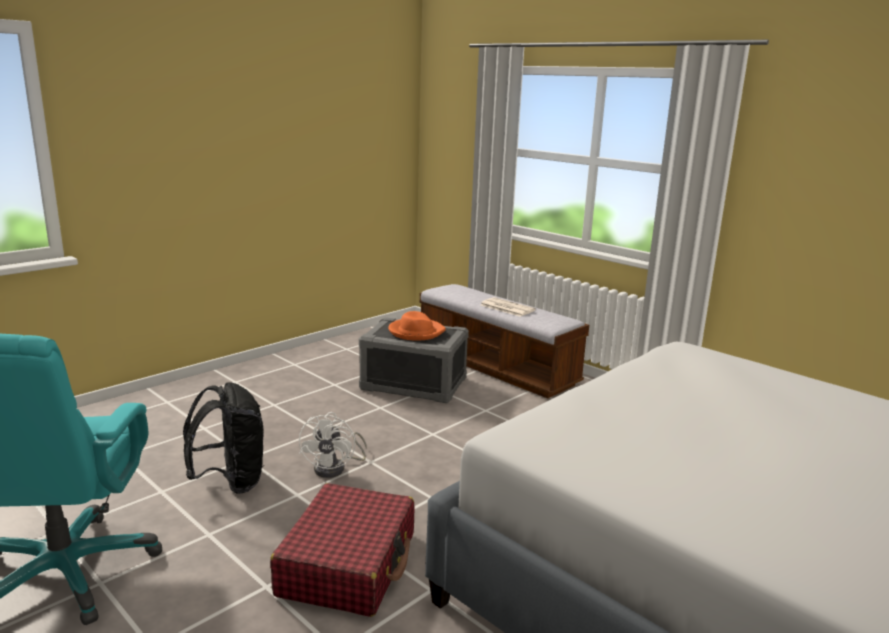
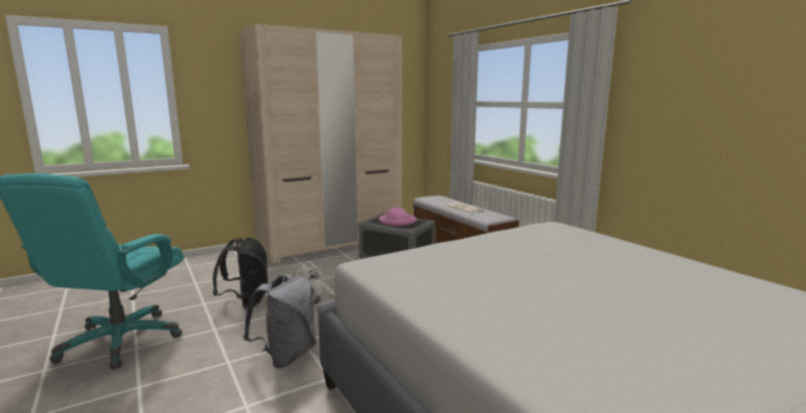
camera: 15 degrees right, 5 degrees down
red suitcase [270,483,415,617] -> grey backpack [243,274,316,368]
orange hat [388,311,446,341] -> pink hat [379,208,417,226]
none -> beige wardrobe [239,24,402,263]

